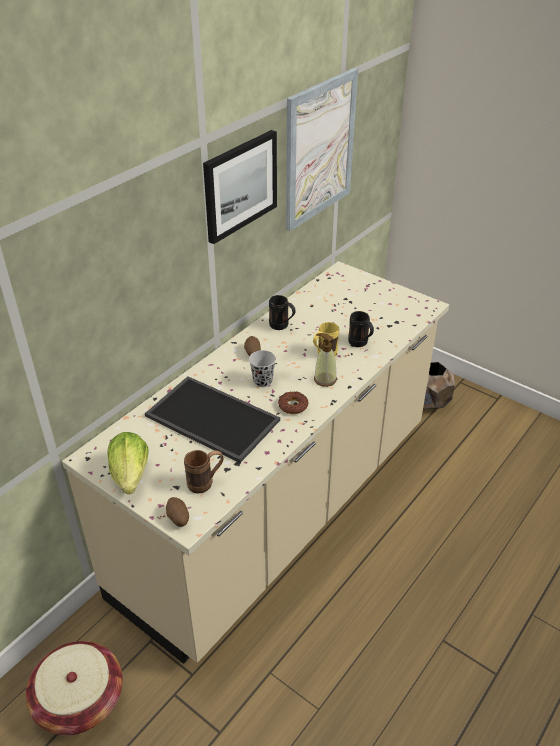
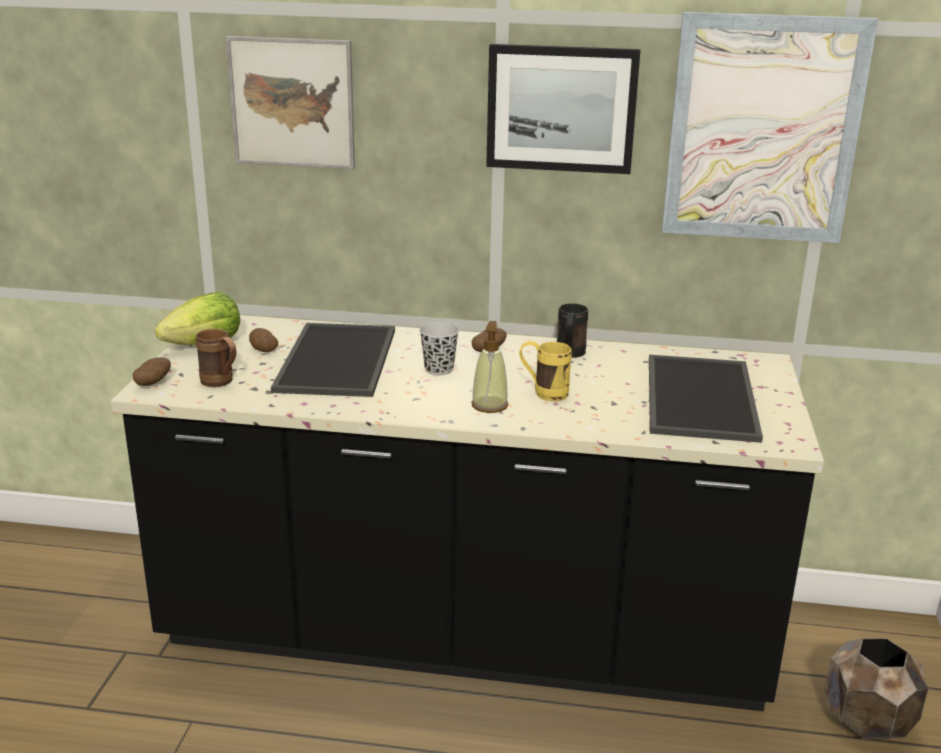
camera: 60 degrees right, 15 degrees down
basket [26,641,123,735] -> none
beige counter [62,261,449,664] -> black counter [111,315,824,711]
donut [278,392,309,414] -> none
black mug [348,311,374,347] -> none
none -> picture [226,36,355,169]
none -> potato [249,328,278,352]
none -> tray [649,355,763,443]

